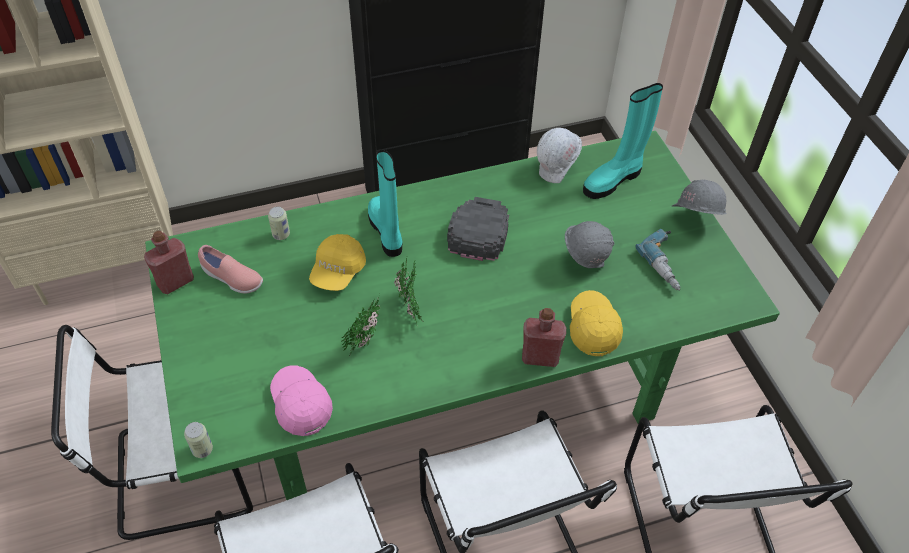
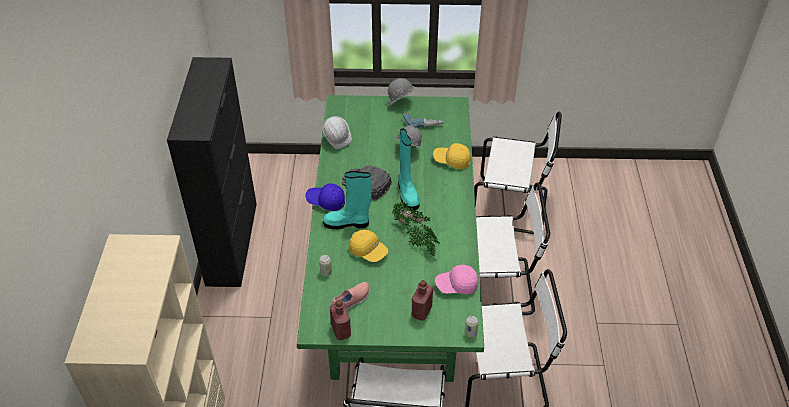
camera: 70 degrees left, 5 degrees down
red bottle [522,308,566,367] -> red bottle moved to [412,280,433,321]
turquoise boot [583,83,663,199] -> turquoise boot moved to [398,128,420,211]
none -> blue cap [306,183,345,211]

